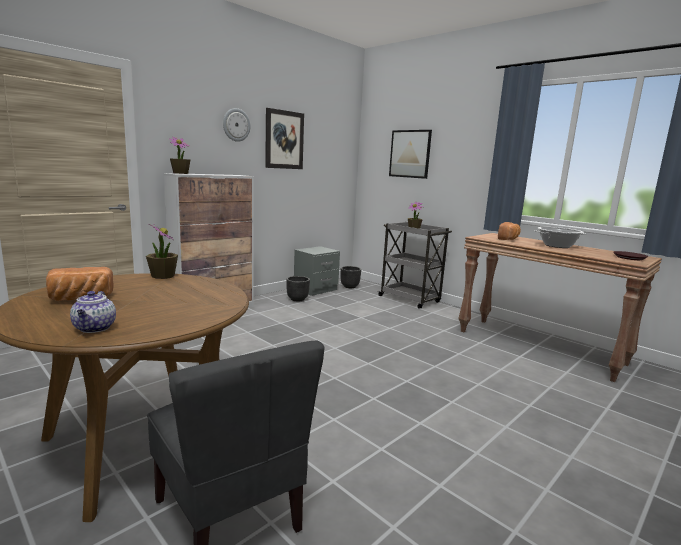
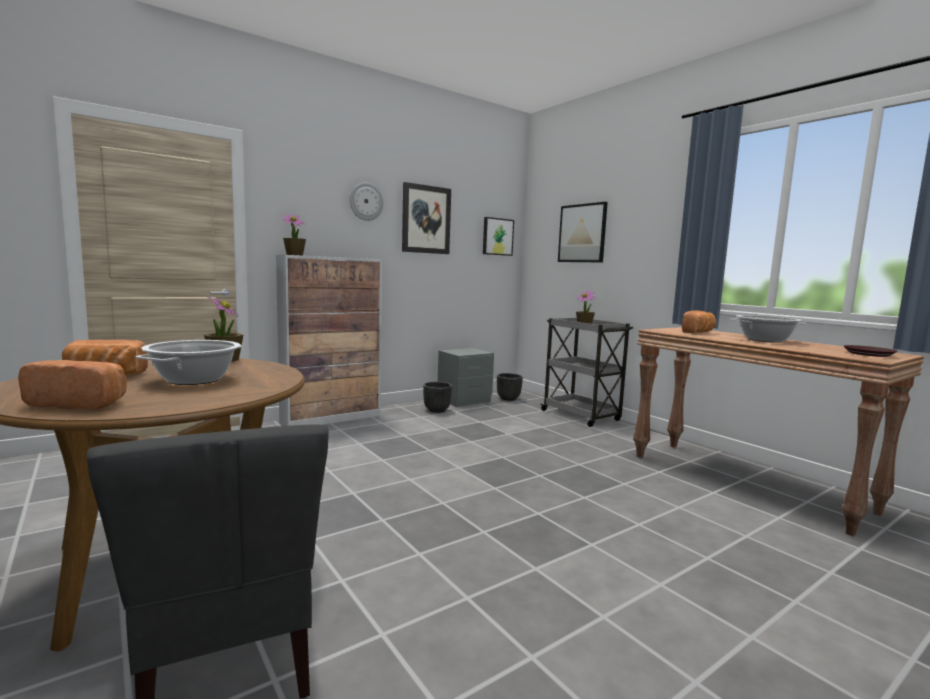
camera: 10 degrees right, 5 degrees down
teapot [70,291,116,333] -> bread [18,360,127,410]
none -> cooking pot [136,340,242,385]
none -> picture [483,217,514,256]

